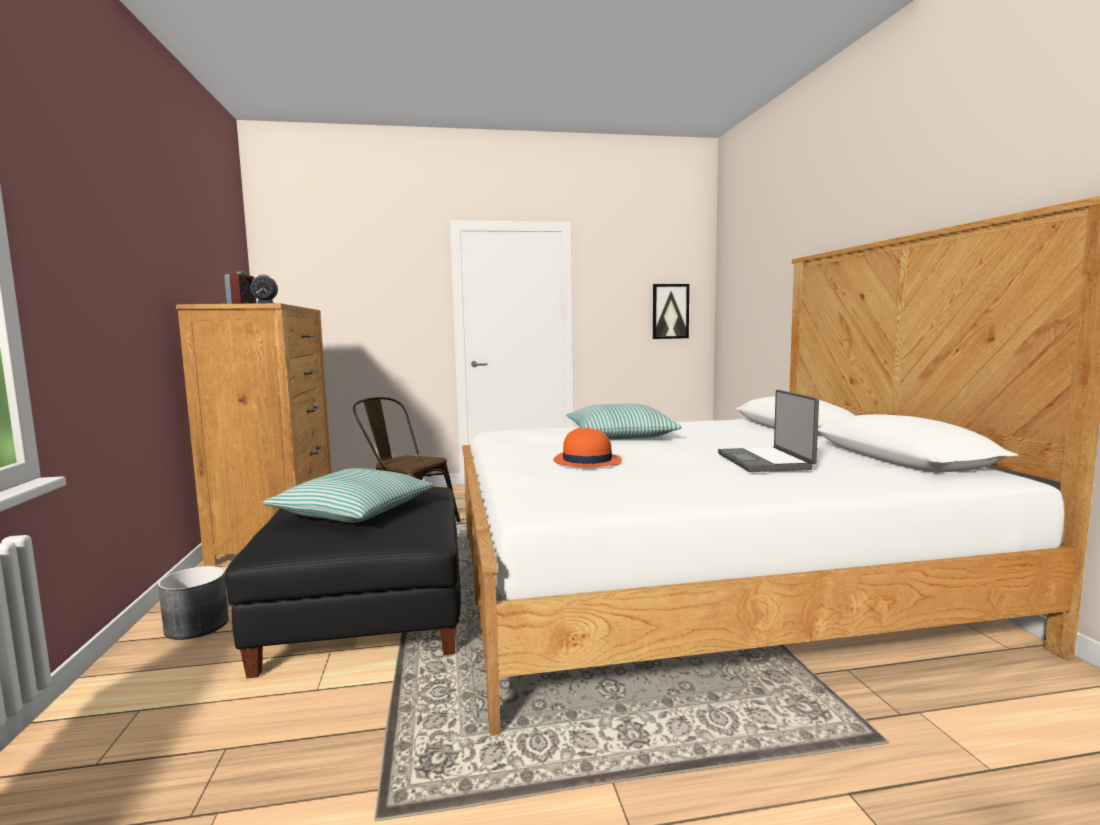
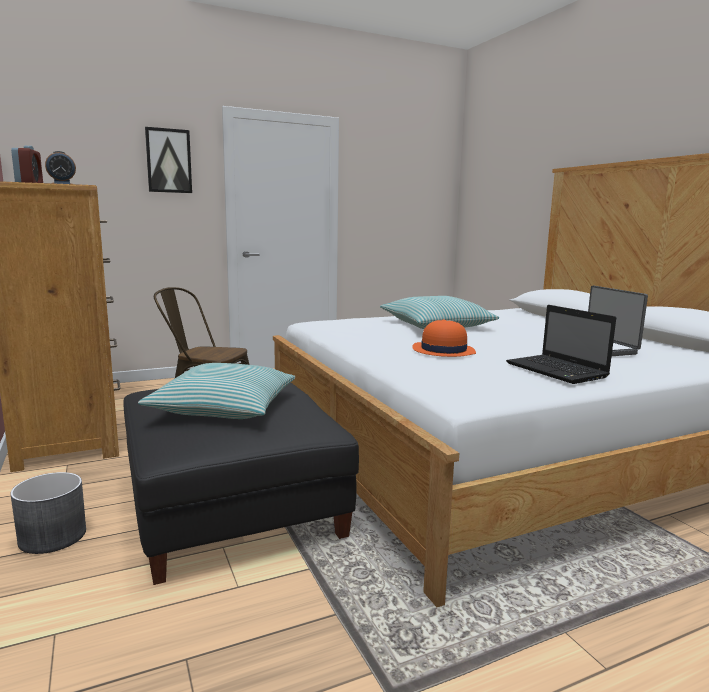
camera: 15 degrees left, 5 degrees up
picture [653,284,689,339] -> picture moved to [145,127,192,193]
none -> laptop [506,305,616,384]

